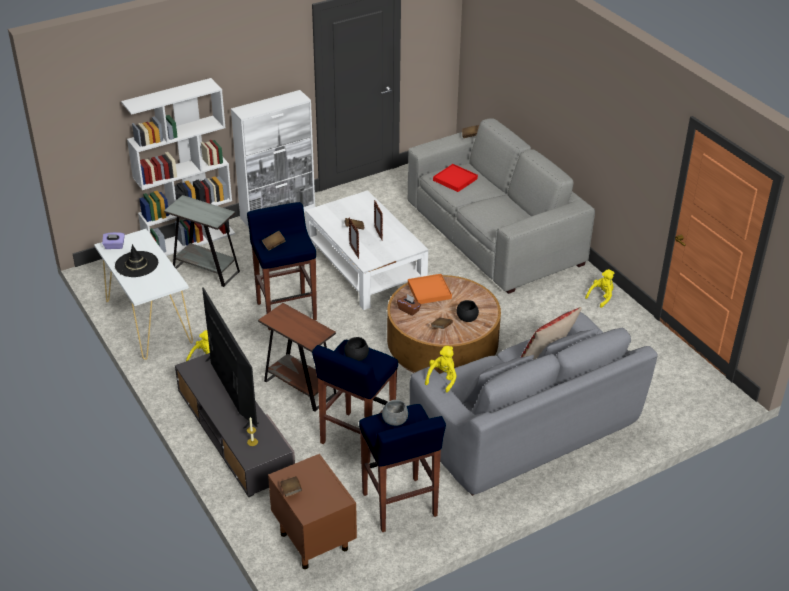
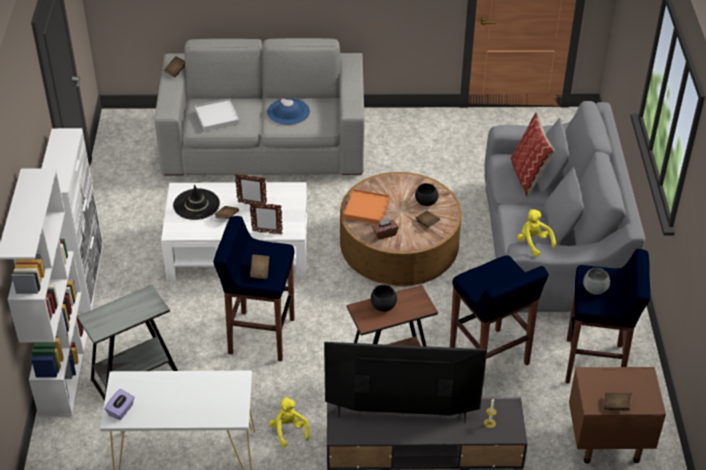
camera: 60 degrees left, 5 degrees up
black hat [115,244,158,277] -> black hat moved to [173,184,220,220]
black bowl [344,337,369,361] -> black bowl moved to [371,285,397,312]
red tray [433,164,478,192] -> white tray [195,99,240,131]
yellow plush toy [585,269,615,308] -> none
none -> blue hat [267,98,310,125]

